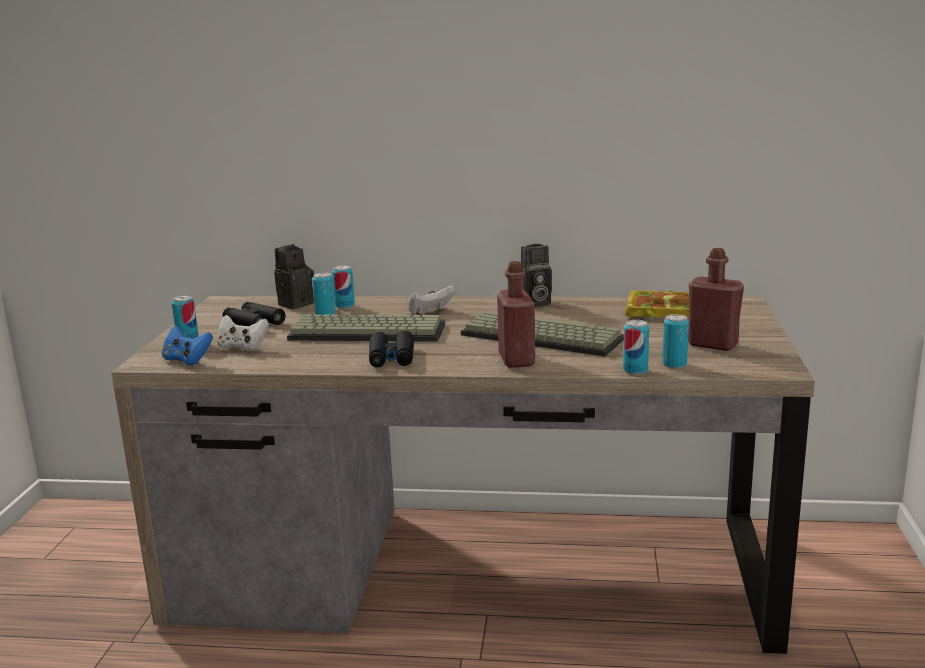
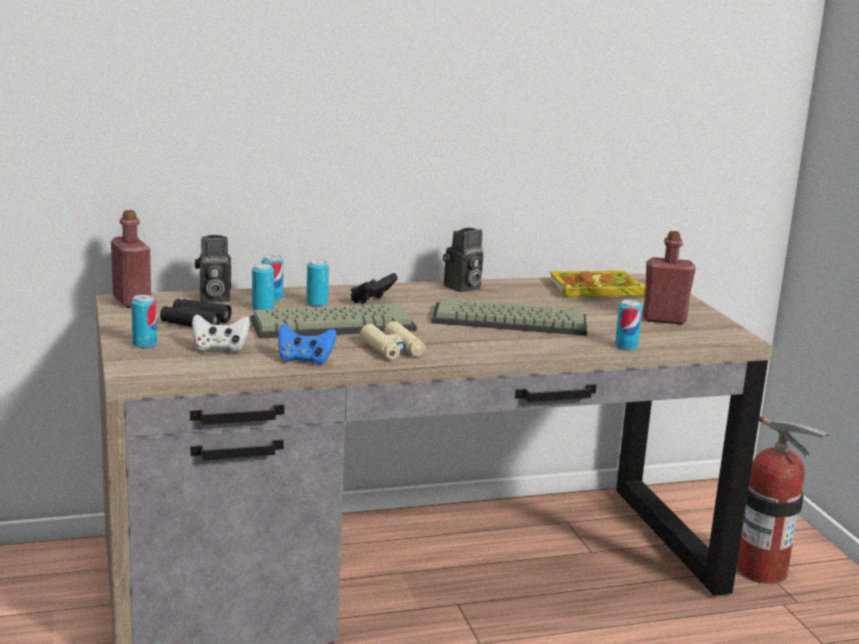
camera: 25 degrees left, 0 degrees up
blue game controller [162,325,213,365] -> blue game controller moved to [278,324,336,364]
camera [274,244,314,309] -> camera turned 120 degrees counterclockwise [195,235,231,302]
black binoculars [369,331,414,367] -> beige binoculars [360,321,425,360]
white game controller [408,286,455,315] -> black game controller [351,273,398,304]
red bottle [497,261,535,368] -> red bottle moved to [111,210,151,308]
can [662,314,689,368] -> can moved to [306,259,329,307]
none -> fire extinguisher [736,417,830,584]

